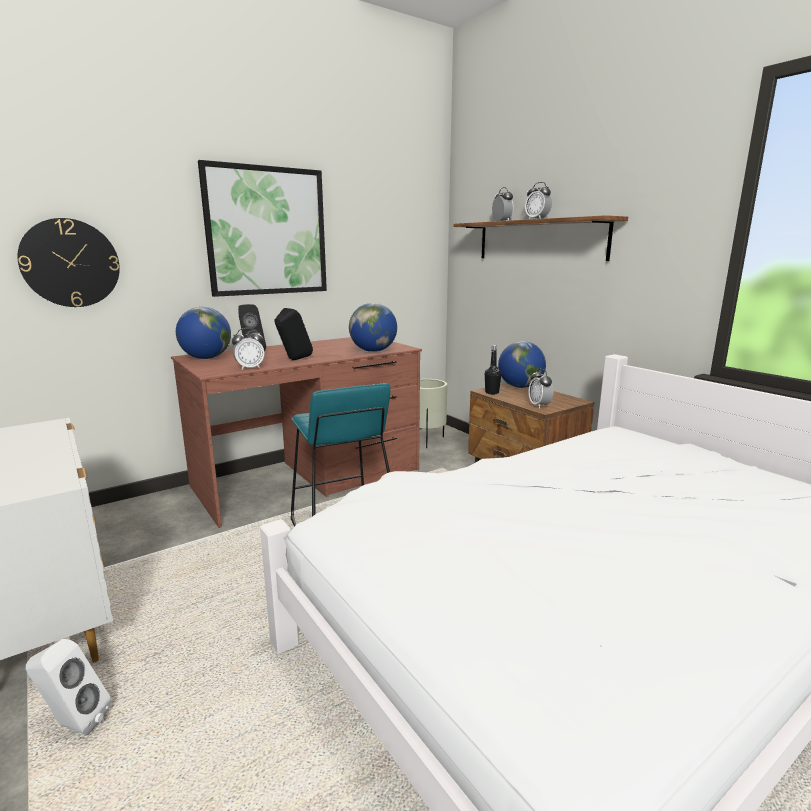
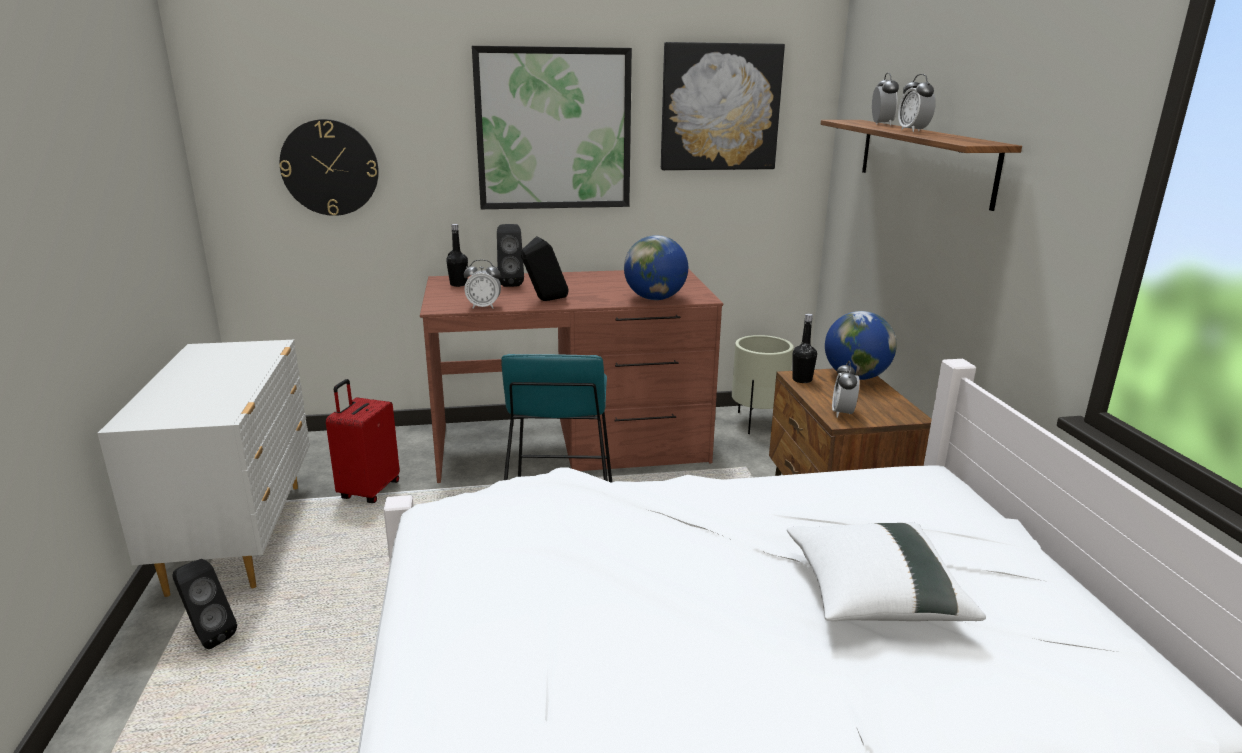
camera: 25 degrees right, 5 degrees up
white speaker [26,639,111,735] -> black speaker [172,559,237,649]
globe [176,307,231,359] -> black bottle [446,224,468,287]
none -> red suitcase [326,379,400,503]
none -> picture [661,42,785,170]
none -> white pillow [787,522,986,621]

